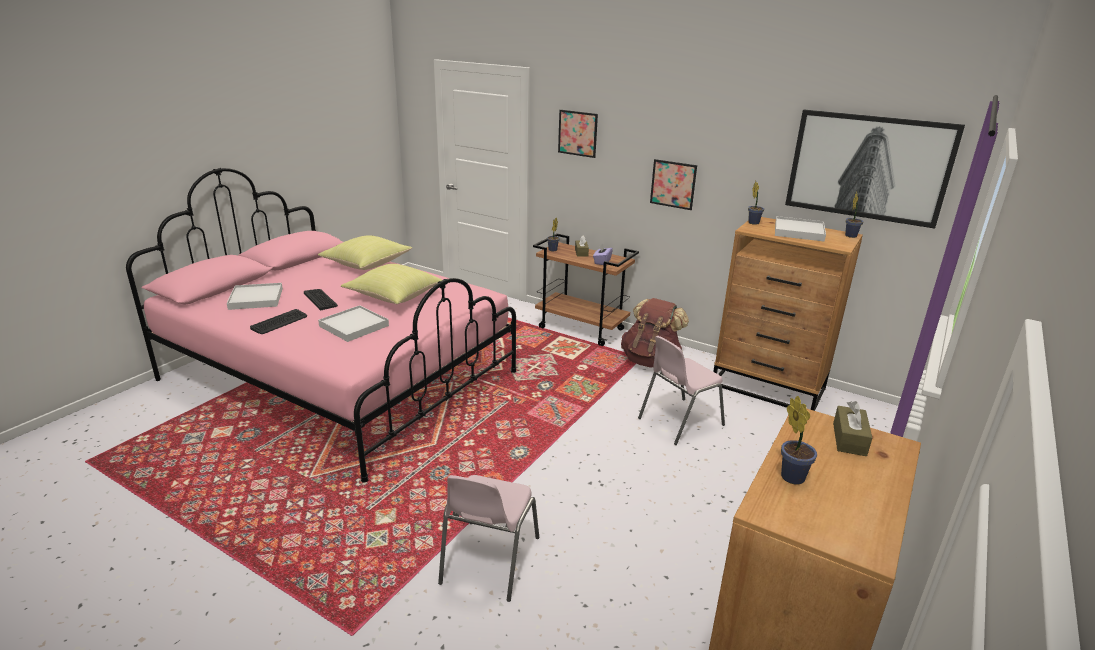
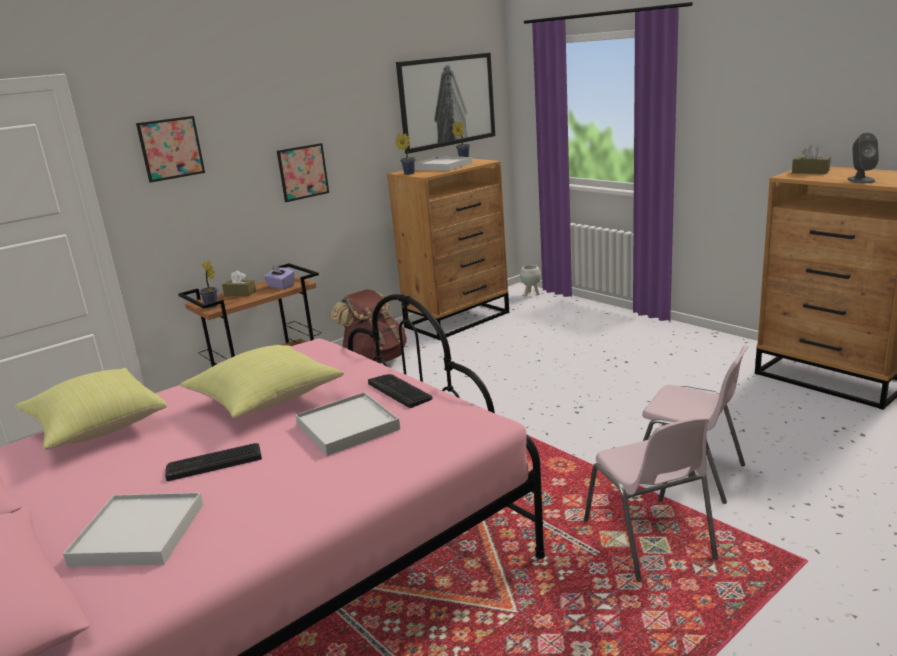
camera: 70 degrees left, 5 degrees down
keyboard [250,309,307,334] -> keyboard moved to [368,374,433,408]
pink chair [638,336,725,445] -> pink chair moved to [584,416,718,582]
potted plant [781,396,817,485] -> grey speaker [847,133,879,183]
none -> white planter [520,265,541,296]

